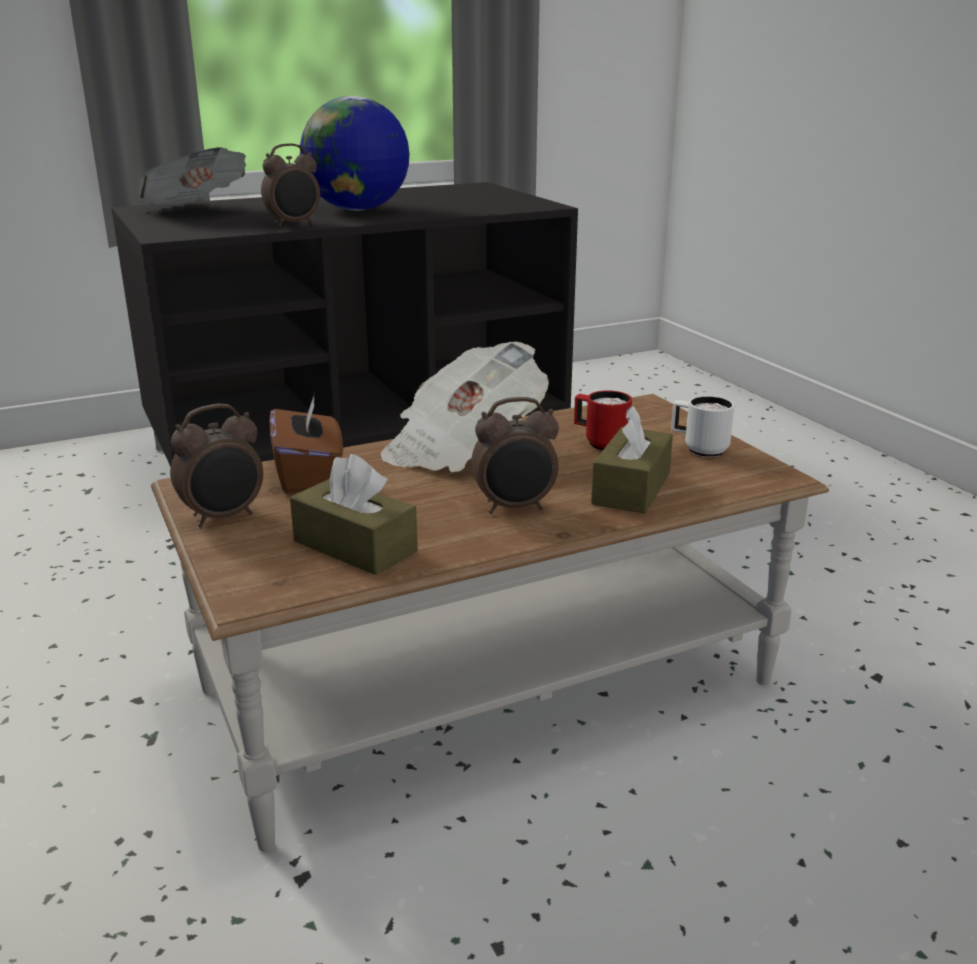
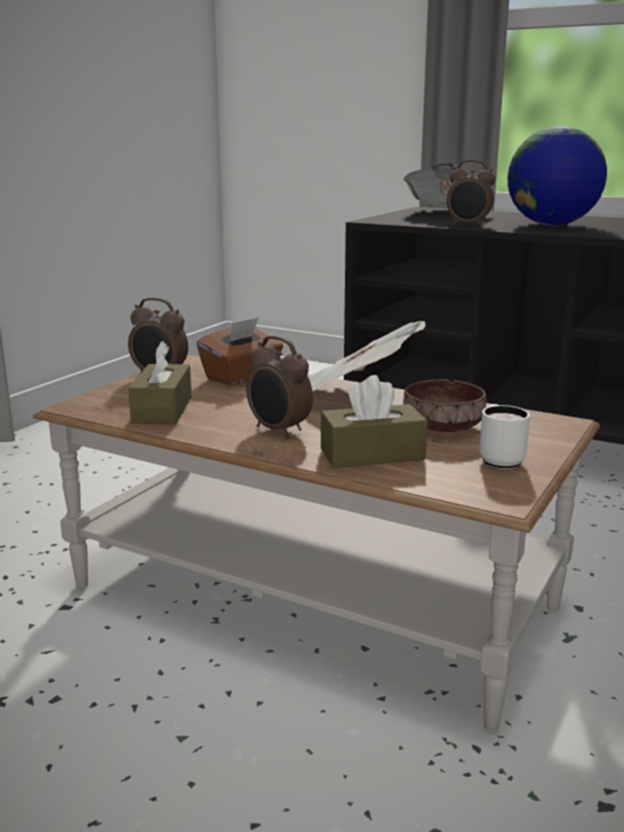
camera: 55 degrees right, 5 degrees down
red mug [574,390,632,451] -> brown bowl [403,379,486,432]

